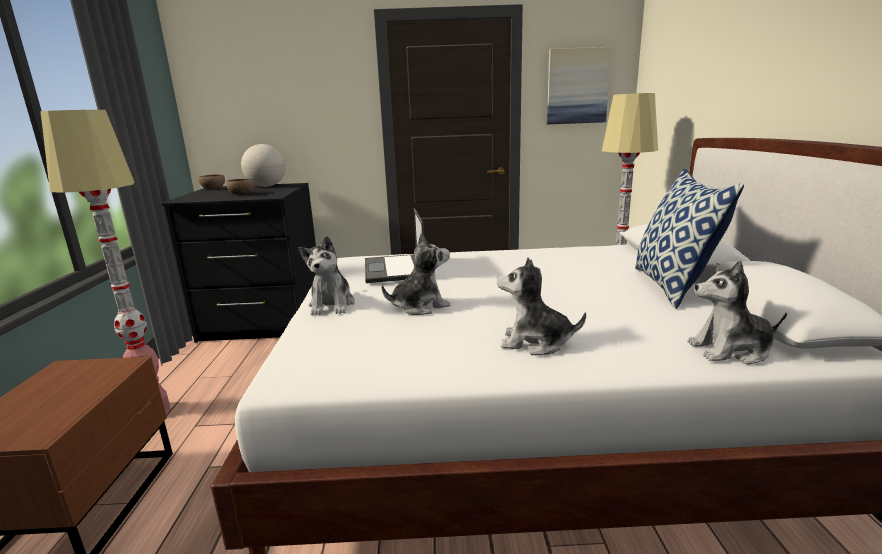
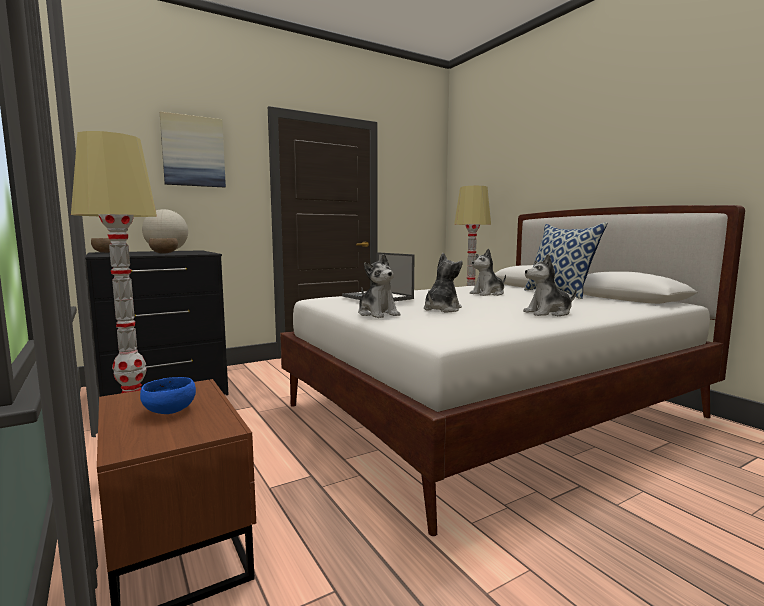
camera: 30 degrees left, 10 degrees down
picture [547,47,611,124] -> picture moved to [160,112,226,188]
plush toy [688,261,787,365] -> plush toy moved to [470,248,506,296]
none -> blue bowl [140,377,196,414]

